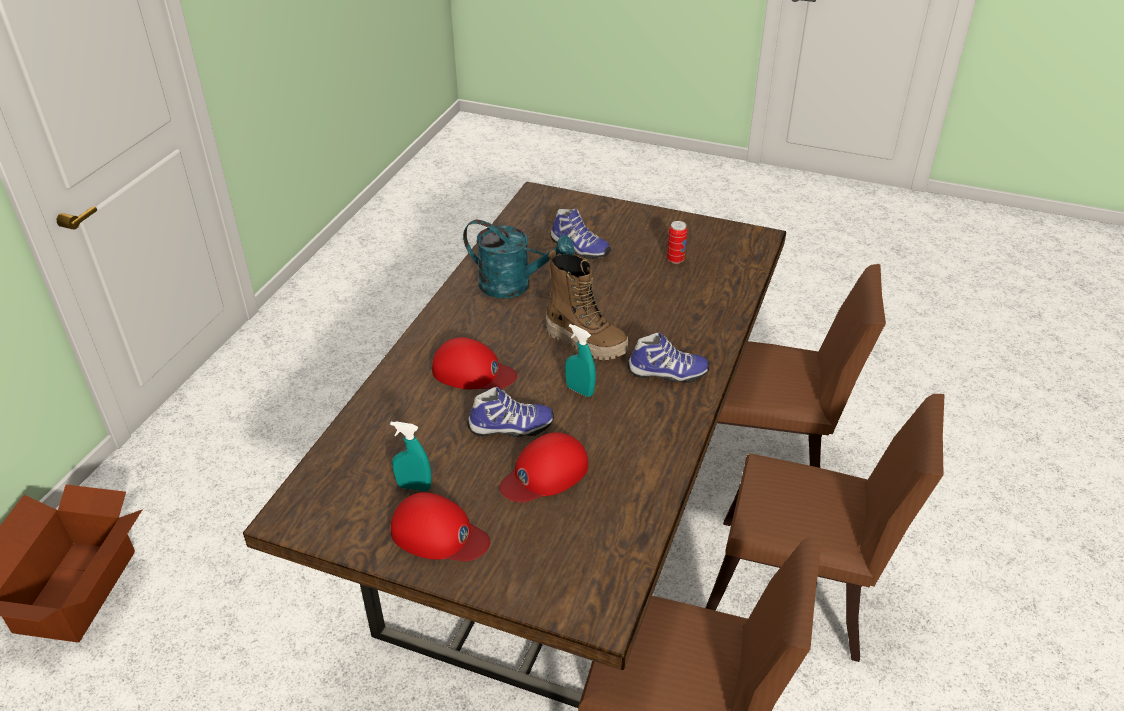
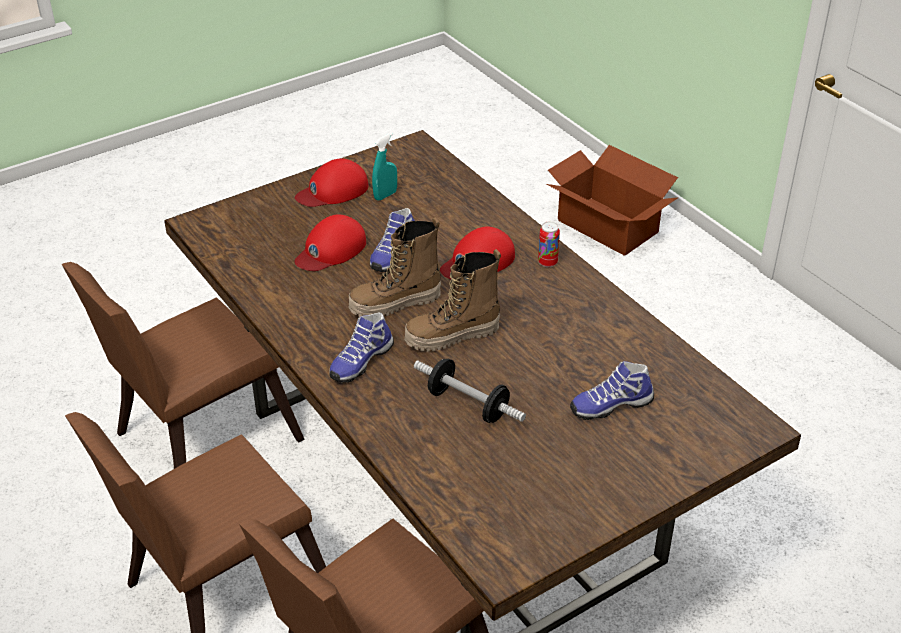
camera: 125 degrees right, 0 degrees up
turquoise watering can [463,220,574,298] -> none
red cap [499,432,588,503] -> red cap turned 135 degrees counterclockwise [295,214,366,271]
turquoise spray bottle [565,324,596,397] -> boot [348,218,441,317]
can [667,221,687,264] -> can moved to [538,222,560,267]
none -> dumbbell [414,359,526,423]

